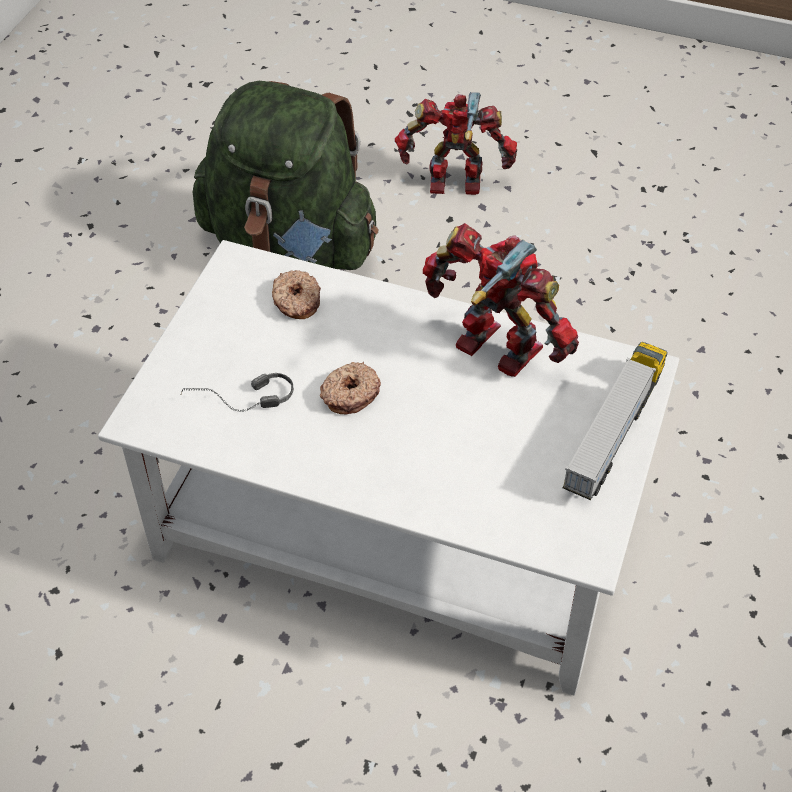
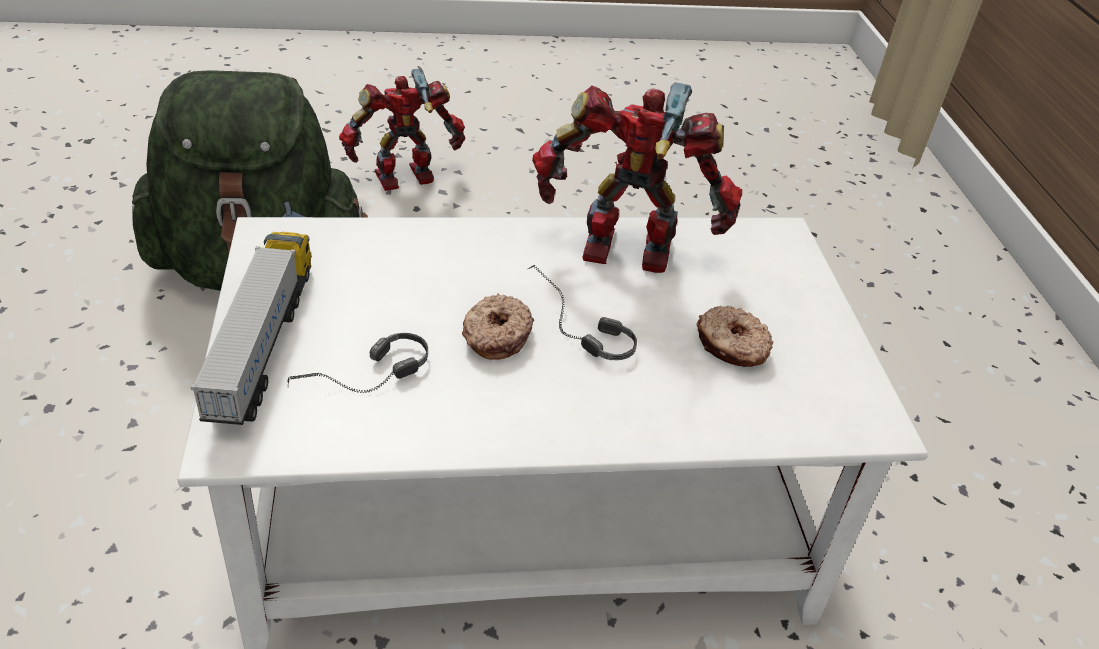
camera: 30 degrees left, 10 degrees down
donut [272,270,321,319] -> donut moved to [697,306,774,367]
toy truck [563,342,668,500] -> toy truck moved to [191,232,312,425]
none -> headphones [528,265,637,360]

